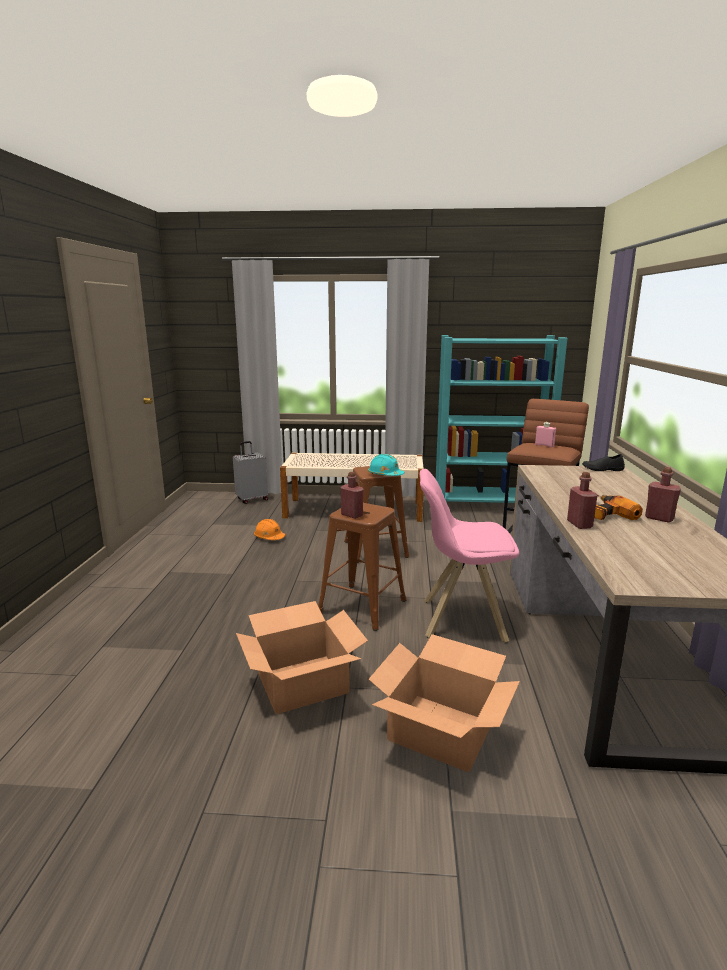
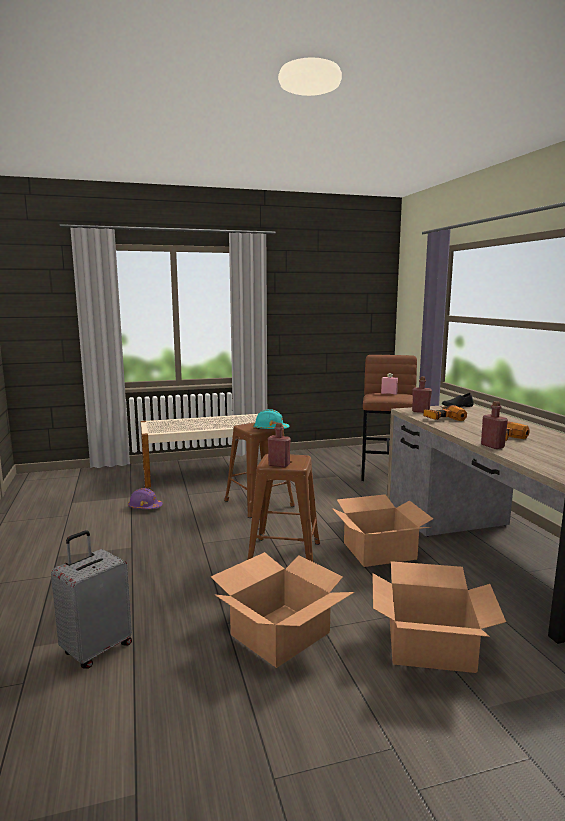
camera: 20 degrees left, 5 degrees down
grey suitcase [233,441,268,504] -> grey suitcase moved to [51,530,132,669]
orange hard hat [254,519,285,540] -> purple hard hat [128,488,163,509]
pink chair [420,469,519,643] -> cardboard box [332,494,433,567]
turquoise bookcase [436,335,567,503] -> none
red bottle [645,467,681,523] -> red bottle moved to [412,377,432,413]
none -> power drill [423,405,467,421]

